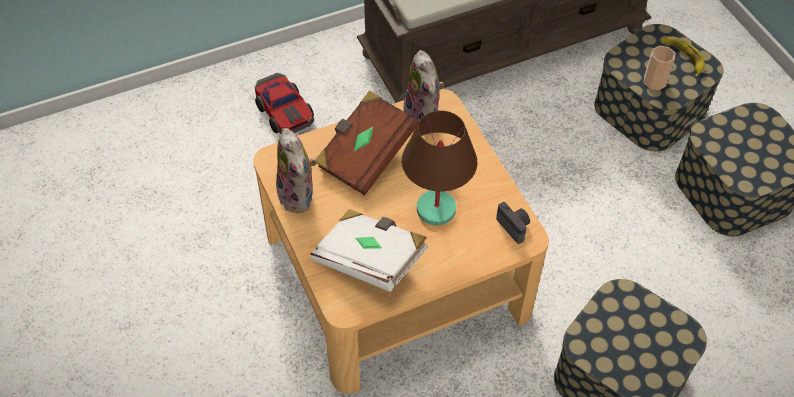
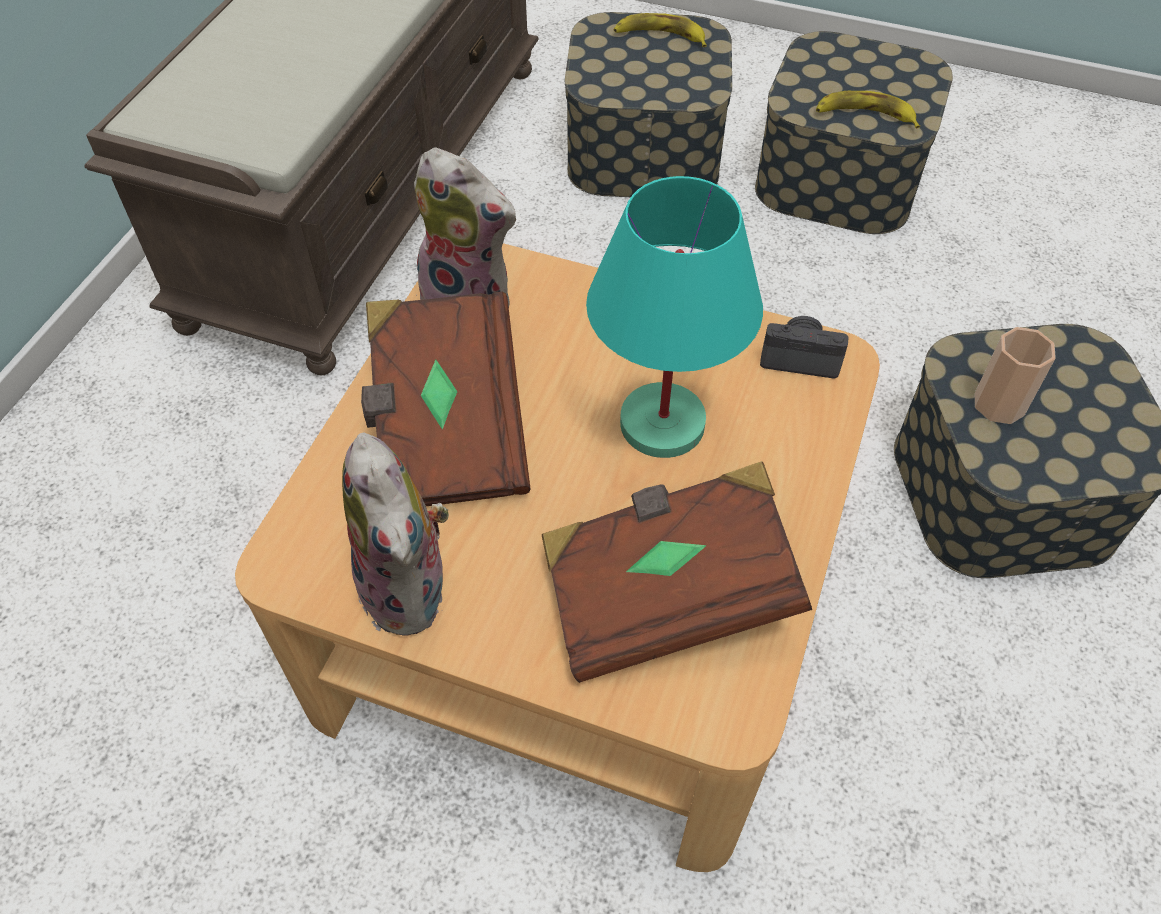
camera: 45 degrees left, 0 degrees up
toy car [255,73,314,134] -> none
plush toy [276,129,316,213] -> plush toy turned 45 degrees clockwise [342,432,449,636]
white book [311,209,428,292] -> brown book [542,461,812,683]
brown table lamp [402,111,477,226] -> turquoise table lamp [586,176,763,458]
cup [643,46,675,90] -> cup moved to [975,327,1056,424]
none -> banana [816,91,920,128]

